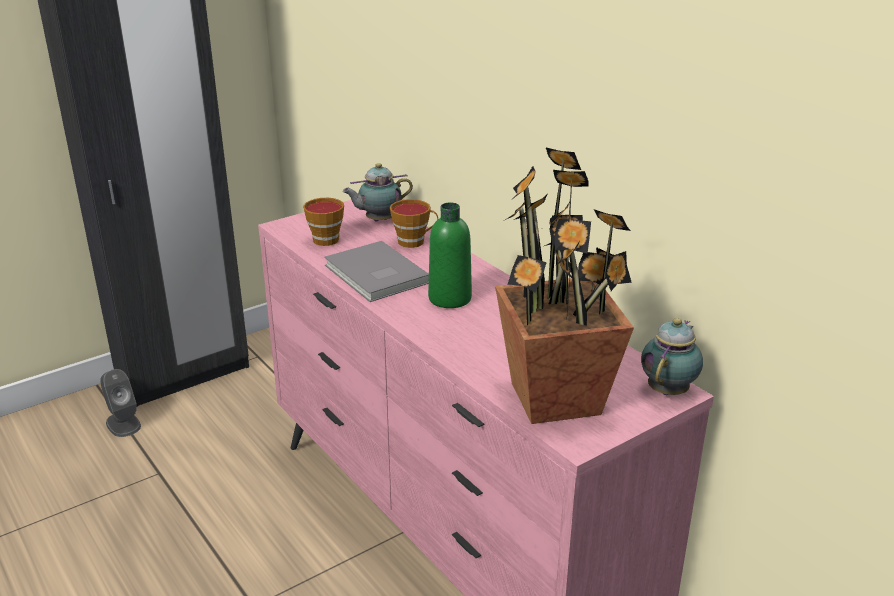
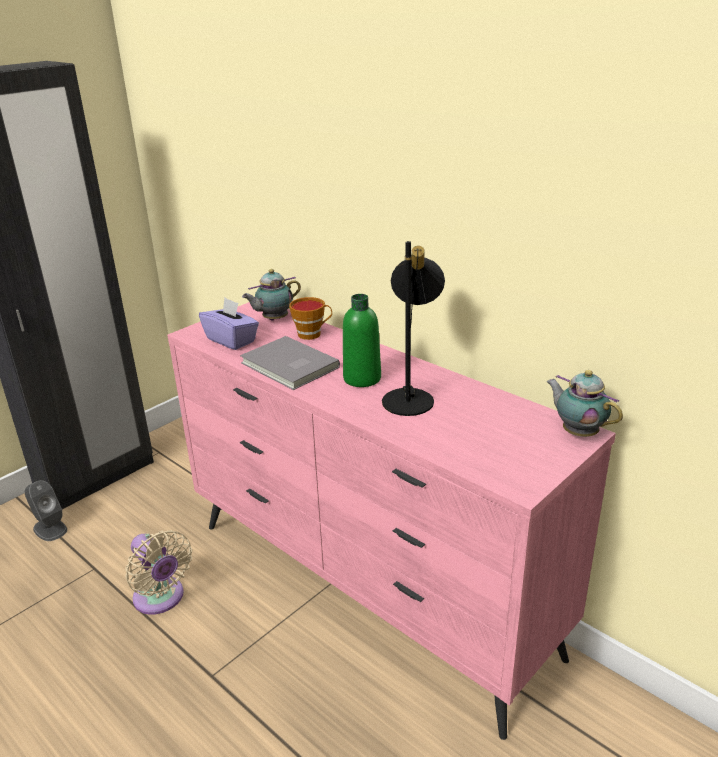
camera: 10 degrees left, 0 degrees up
cup [303,198,344,246] -> purple tissue box [199,298,259,350]
potted plant [495,148,634,424] -> none
teapot [641,318,703,395] -> teapot turned 60 degrees counterclockwise [547,370,623,437]
none -> beige fan [125,530,192,615]
none -> black table lamp [382,241,445,416]

